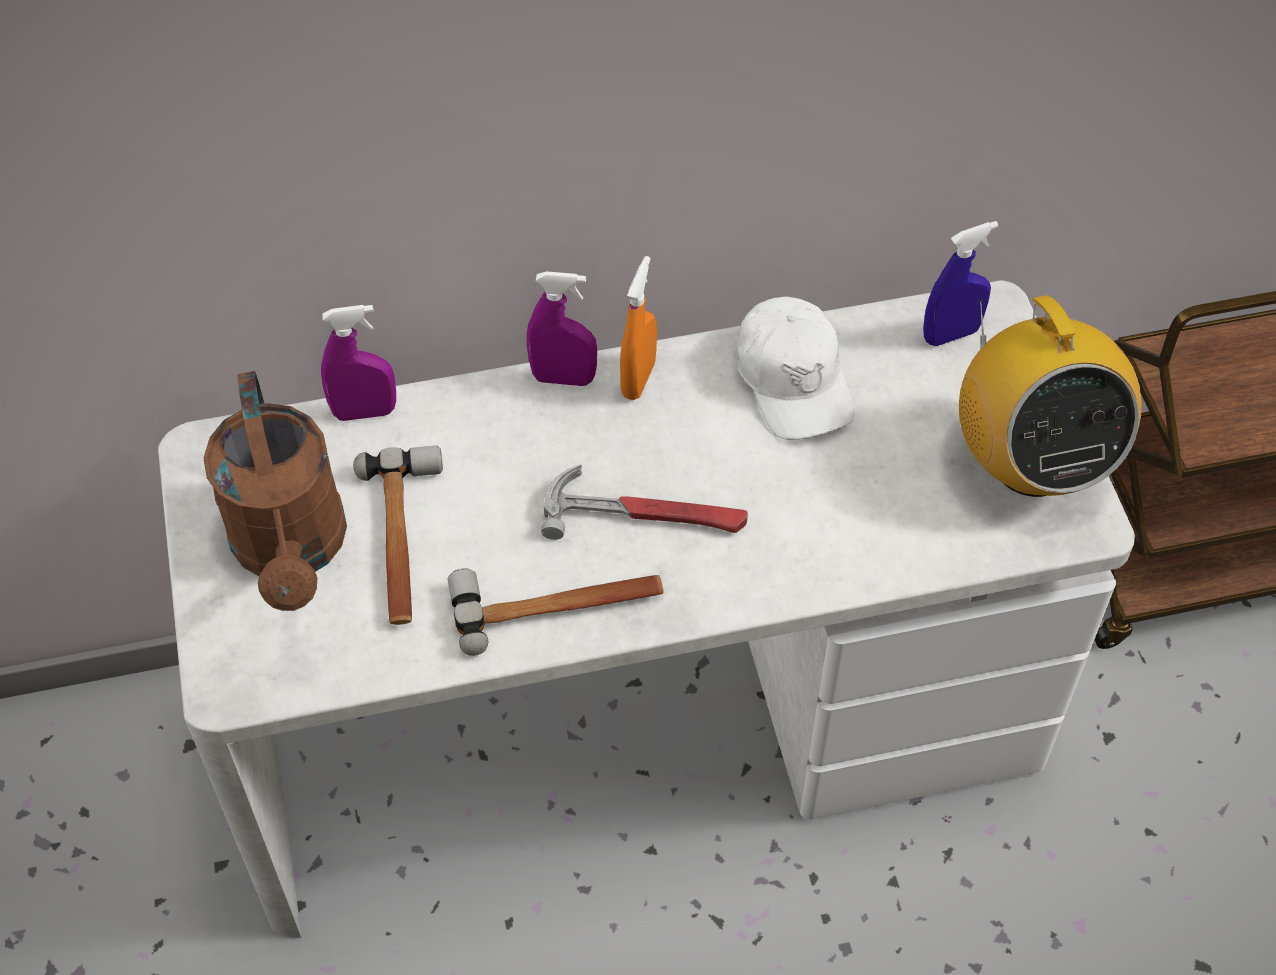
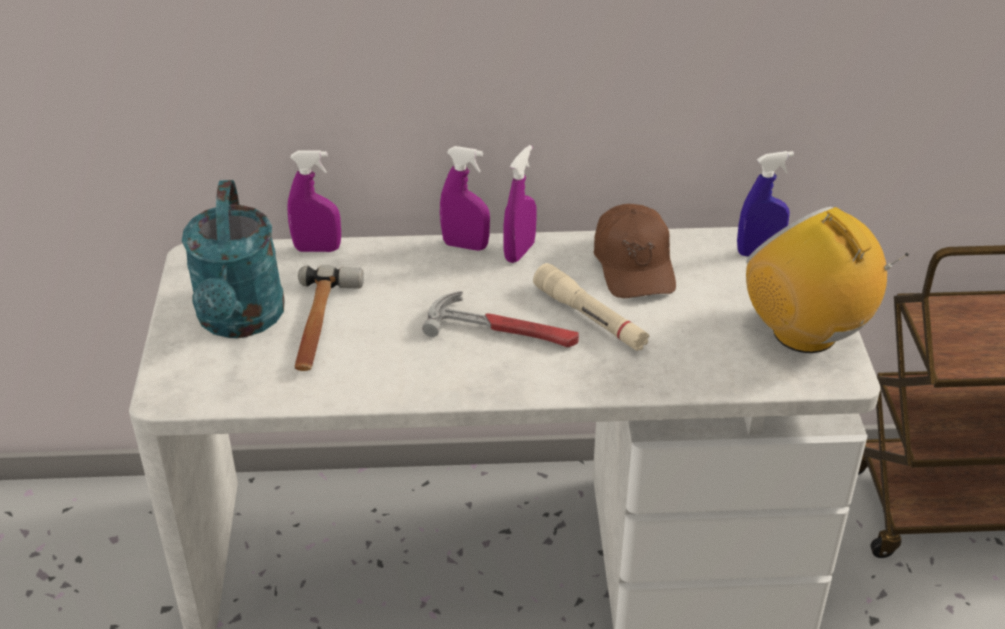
camera: 10 degrees right, 15 degrees down
brown watering can [204,371,347,611] -> turquoise watering can [182,180,285,338]
hammer [448,568,664,656] -> none
orange spray bottle [620,256,657,400] -> purple spray bottle [503,145,537,263]
white cap [737,297,855,440] -> brown cap [594,204,676,298]
radio [959,295,1142,497] -> radio turned 150 degrees clockwise [746,207,909,353]
none -> beige flashlight [533,263,649,351]

